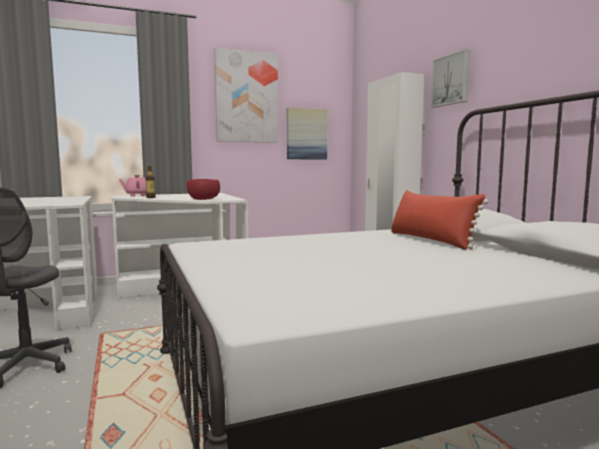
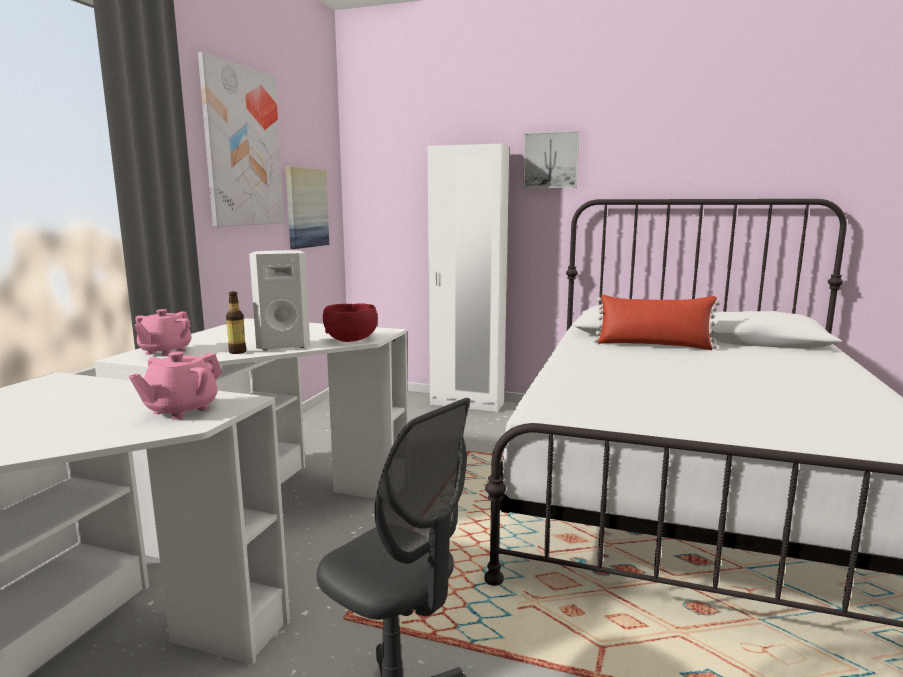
camera: 50 degrees left, 5 degrees up
none -> pink teapot [129,351,222,420]
none -> white speaker [249,250,310,350]

